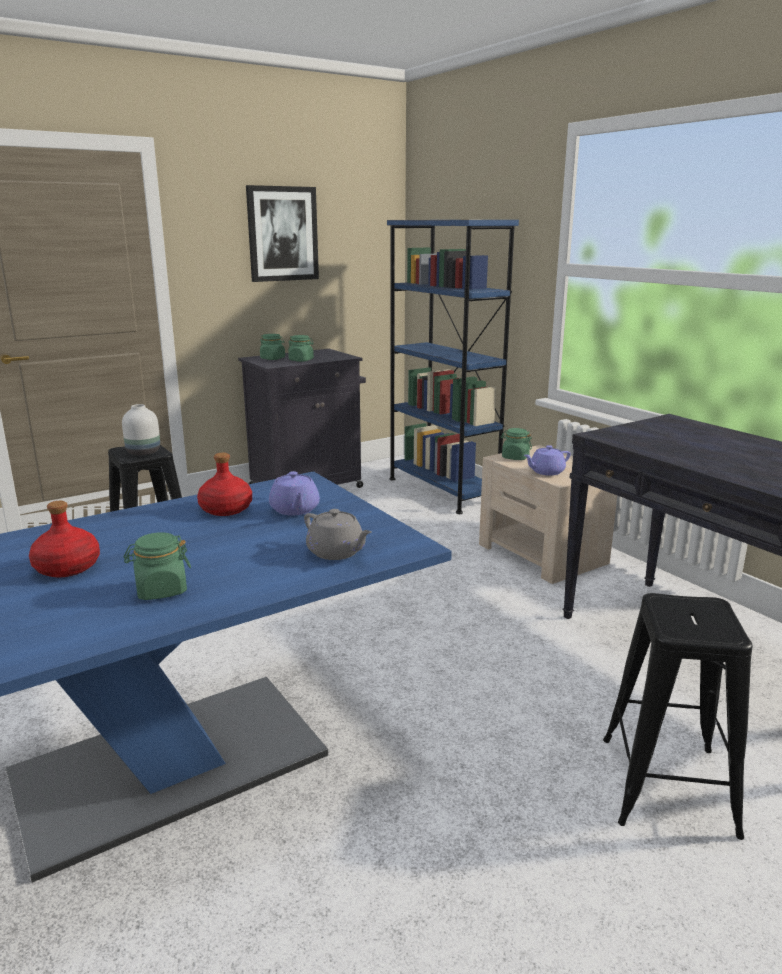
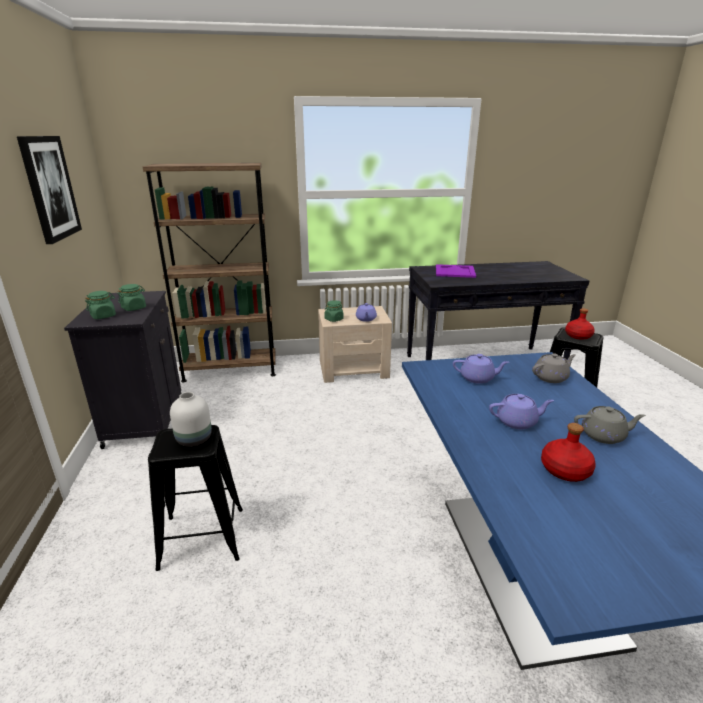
camera: 65 degrees left, 5 degrees up
green jar [124,532,191,600] -> grey teapot [574,406,646,444]
red bottle [197,453,252,516] -> red bottle moved to [565,308,595,340]
blue bookcase [387,220,519,514] -> brown bookcase [143,163,276,382]
none -> purple tray [436,264,476,278]
none -> purple teapot [489,394,554,429]

